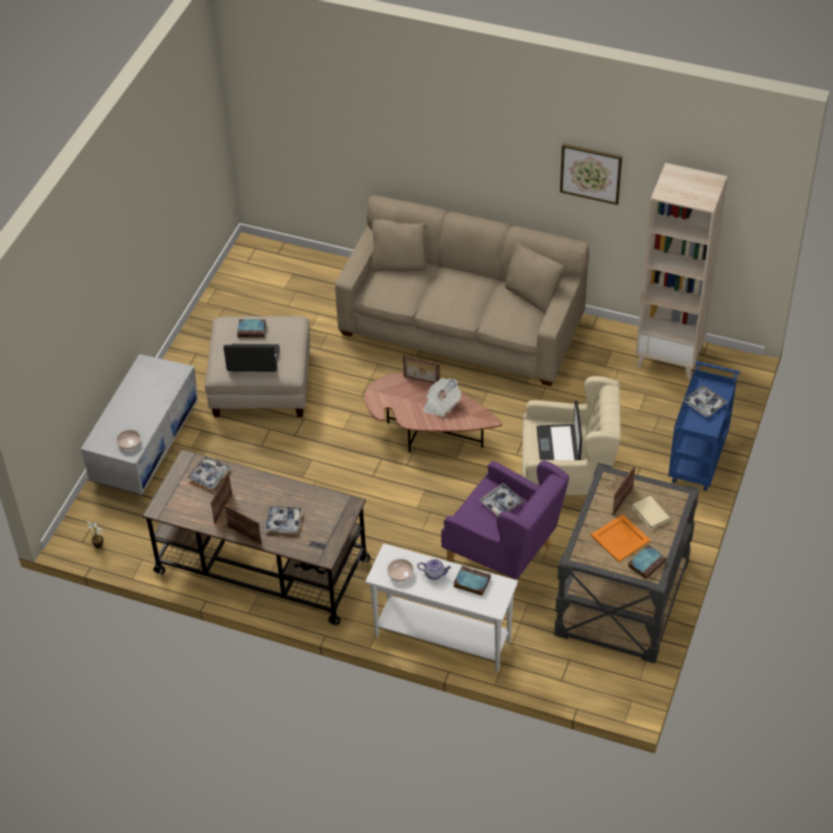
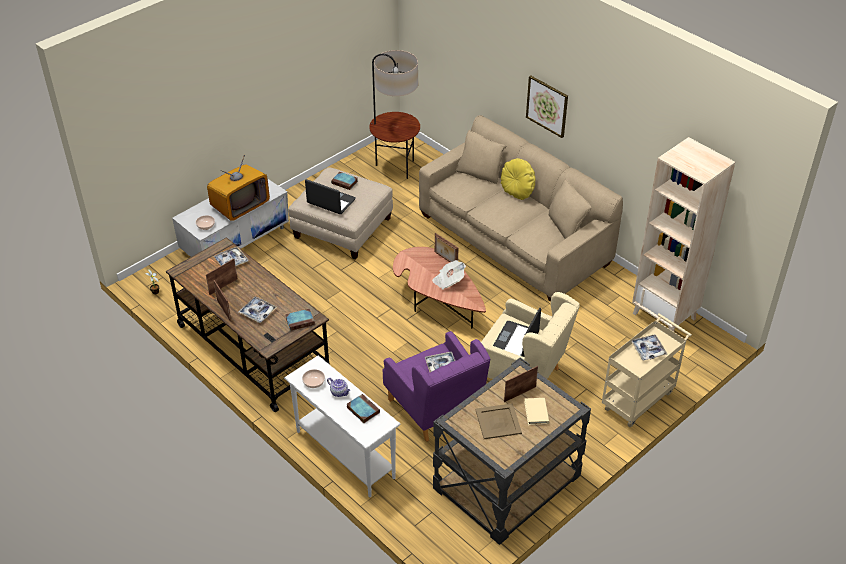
camera: 25 degrees right, 5 degrees down
picture [560,144,622,205] -> picture moved to [526,76,568,138]
orange tray [591,514,651,562] -> beige tray [475,403,522,439]
book [628,545,667,579] -> book moved to [285,309,315,331]
blue cart [668,361,740,491] -> beige cart [602,314,692,427]
none -> television [207,155,270,221]
none -> floor lamp [369,50,420,179]
none -> yellow pillow [501,158,536,200]

